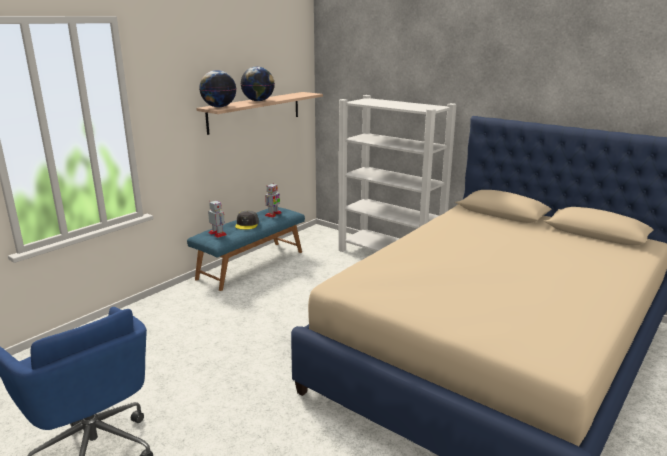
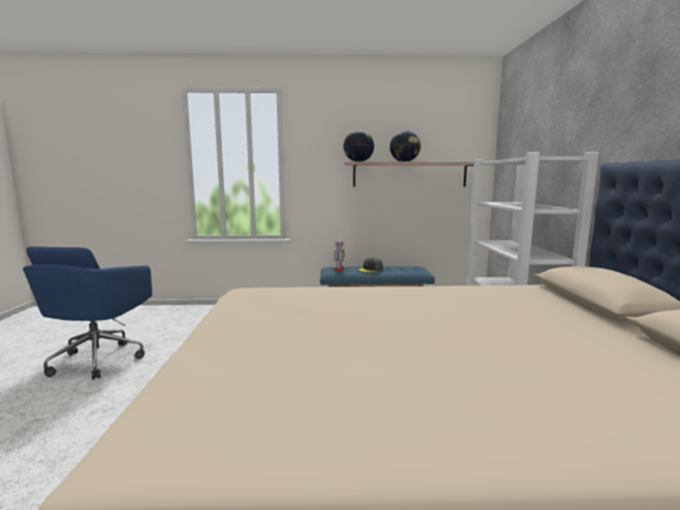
camera: 50 degrees right, 10 degrees down
toy robot [265,184,282,218] -> none

